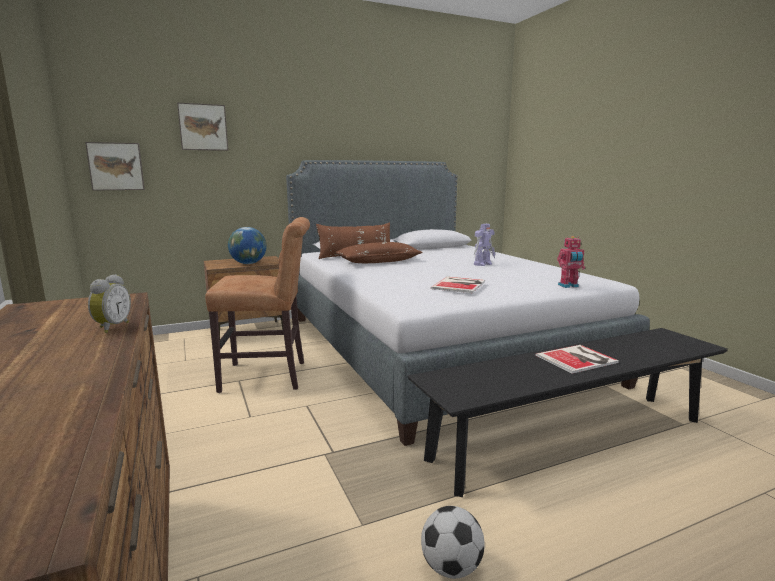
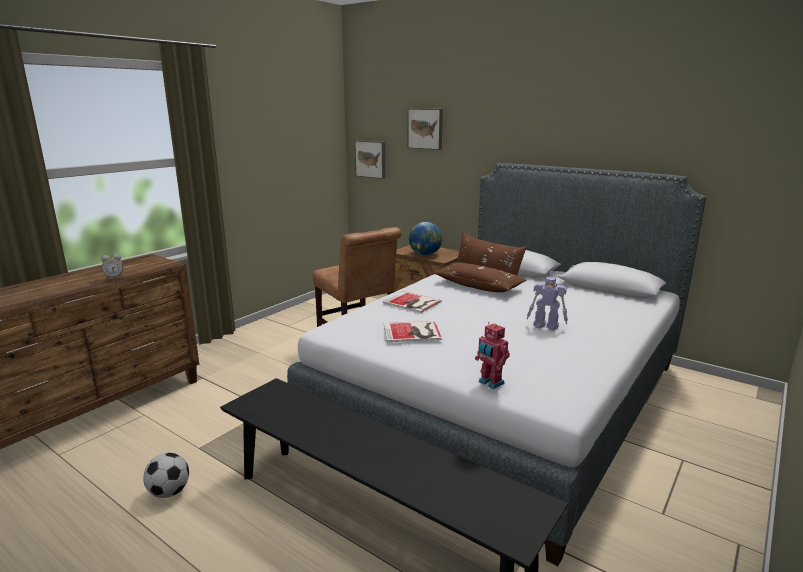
camera: 60 degrees right, 5 degrees up
book [535,345,619,374] -> book moved to [383,291,442,313]

